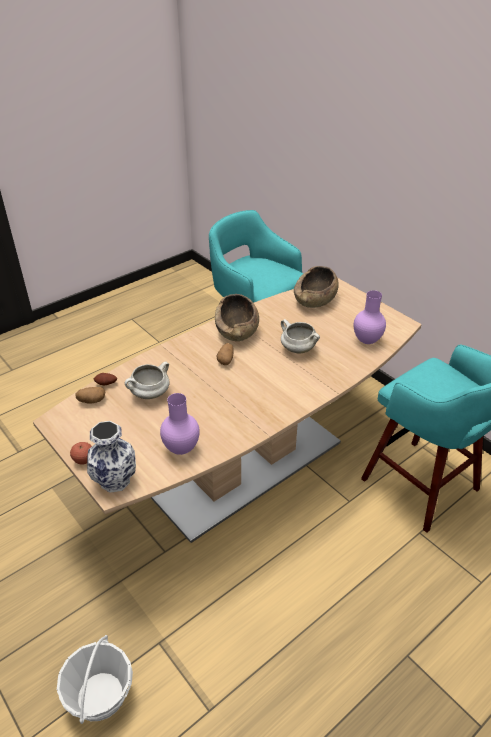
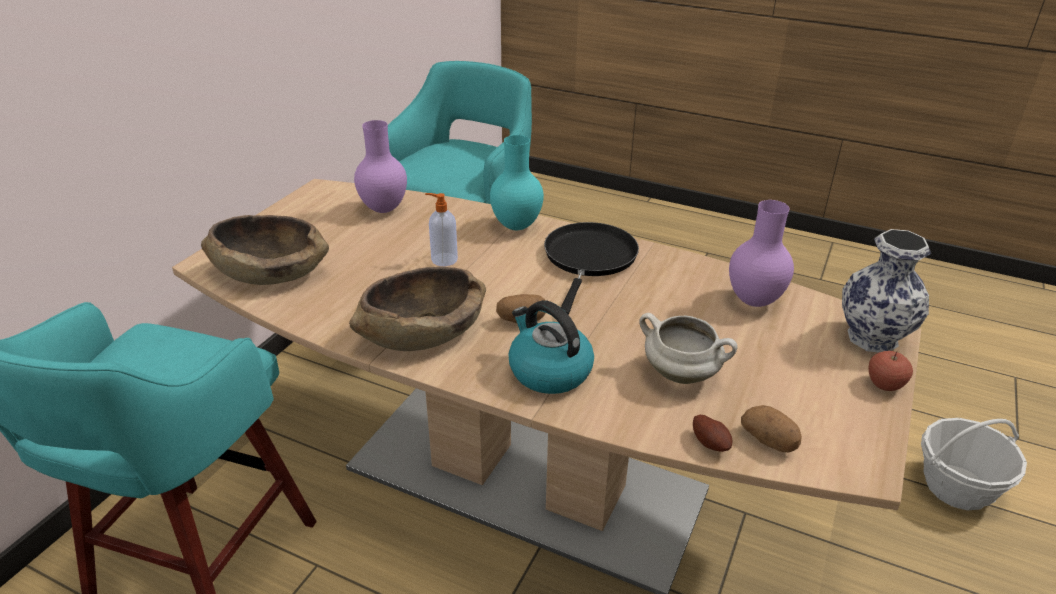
camera: 115 degrees left, 5 degrees down
white cooking pot [281,319,320,353] -> soap dispenser [425,193,458,266]
none -> turquoise vase [490,135,544,230]
none -> kettle [509,300,594,394]
none -> black frying pan [544,222,639,315]

